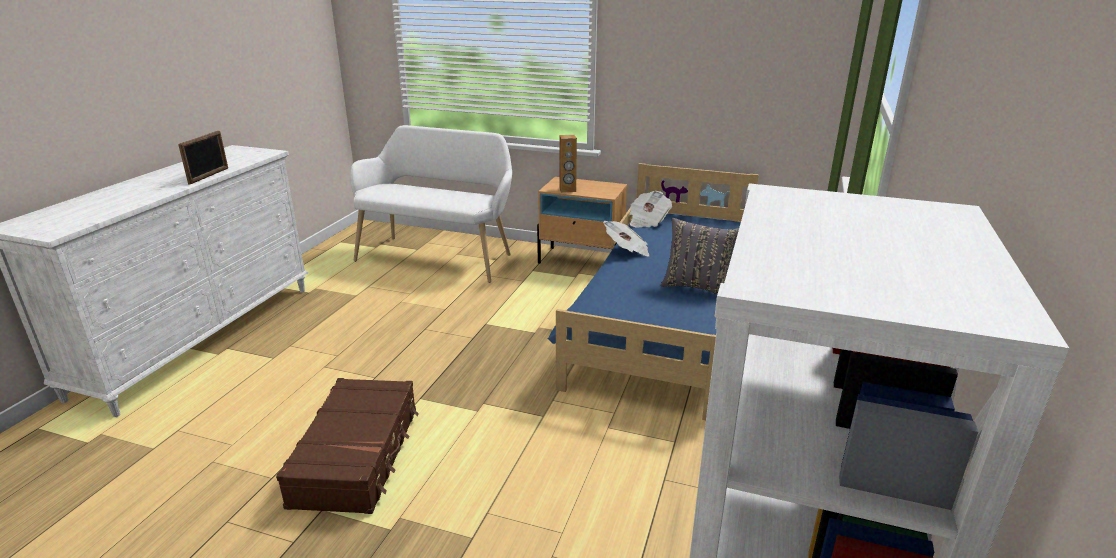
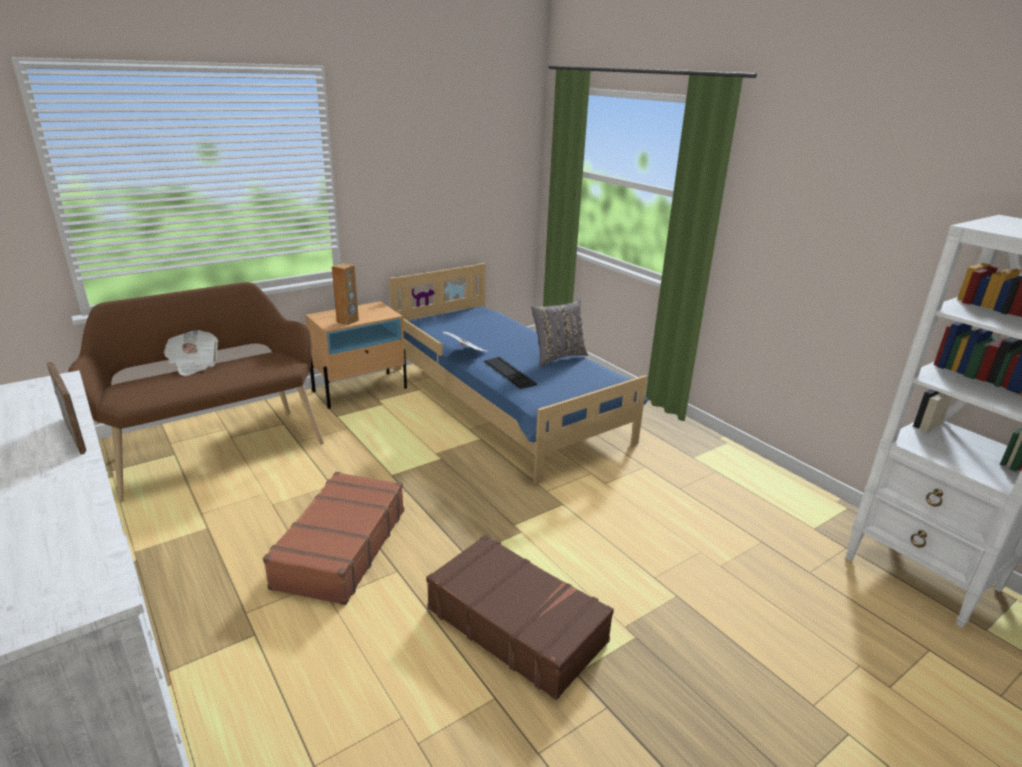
camera: 55 degrees left, 0 degrees up
white bench [350,125,512,283] -> brown bench [68,282,324,502]
newspaper [629,191,672,228] -> newspaper moved to [163,330,218,376]
none -> brown suitcase [263,472,404,605]
none -> keyboard [483,357,537,389]

